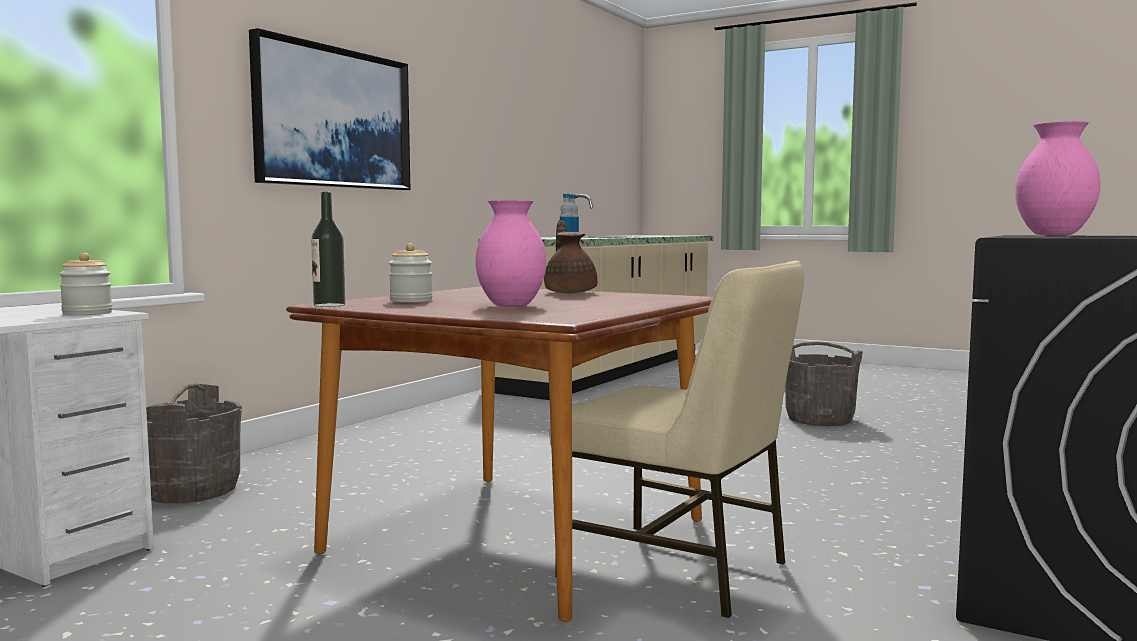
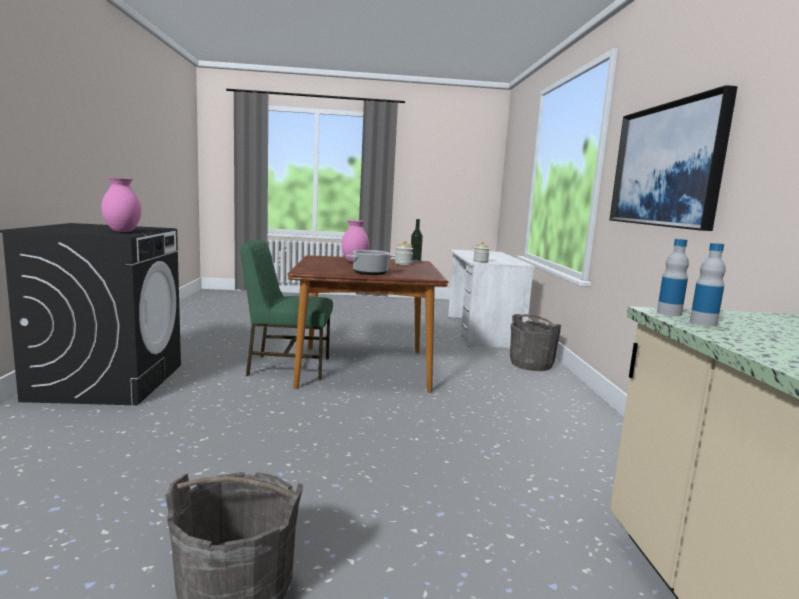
camera: 145 degrees right, 5 degrees up
brown teapot [544,220,598,293] -> cooking pot [346,250,395,275]
beige chair [549,260,804,618] -> green chair [240,240,333,380]

